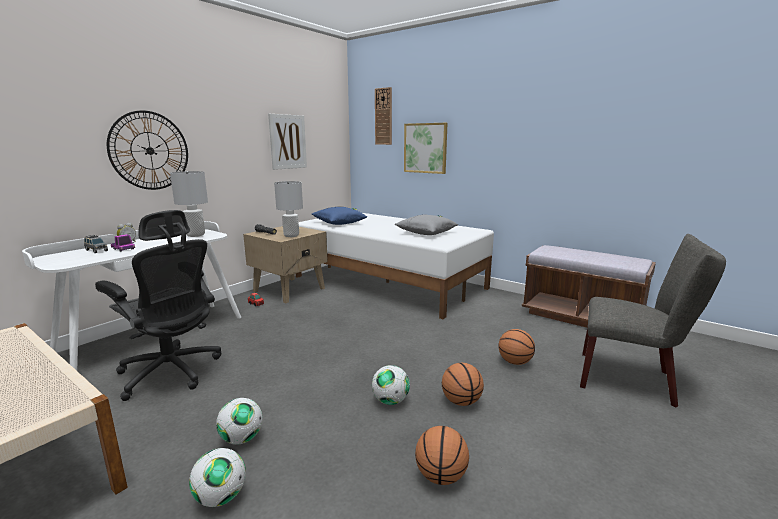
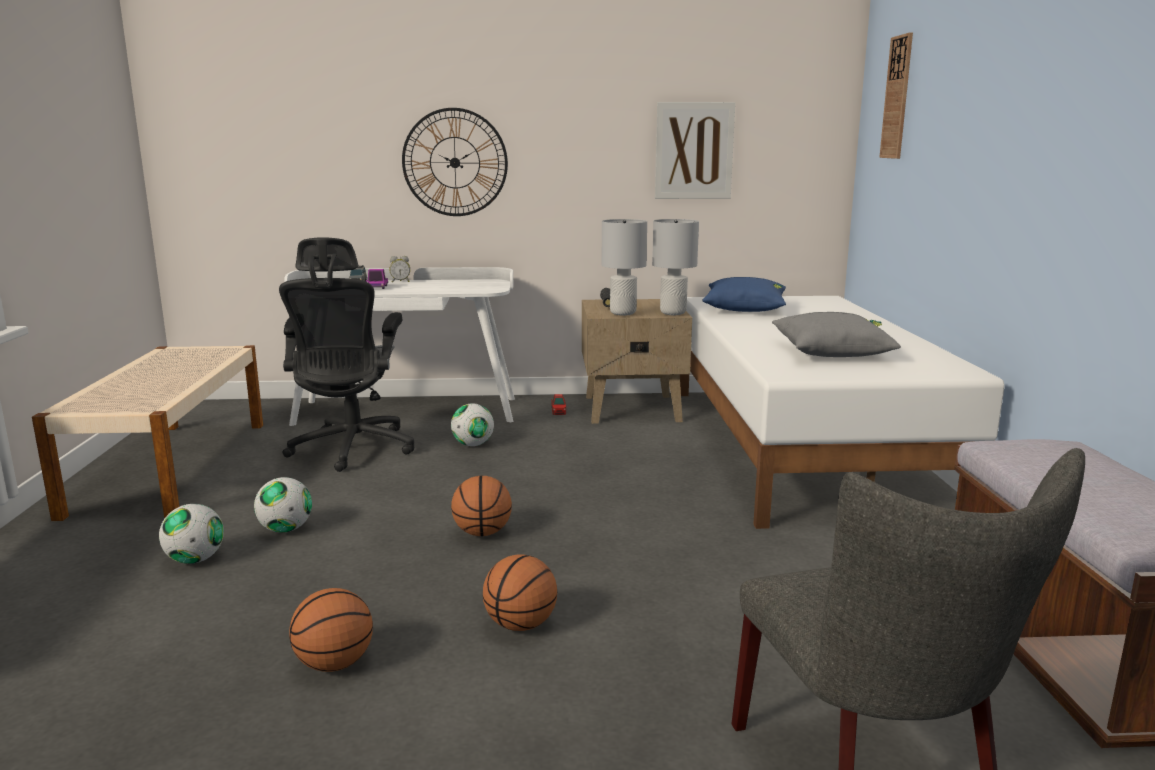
camera: 50 degrees right, 0 degrees up
grey table lamp [170,171,208,237] -> grey table lamp moved to [652,219,699,315]
football [372,365,410,405] -> football moved to [451,403,494,446]
picture [404,123,448,174] -> none
basketball [498,329,535,365] -> basketball moved to [451,476,512,536]

